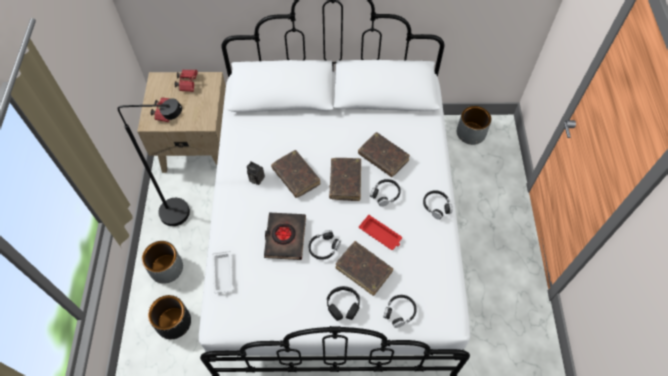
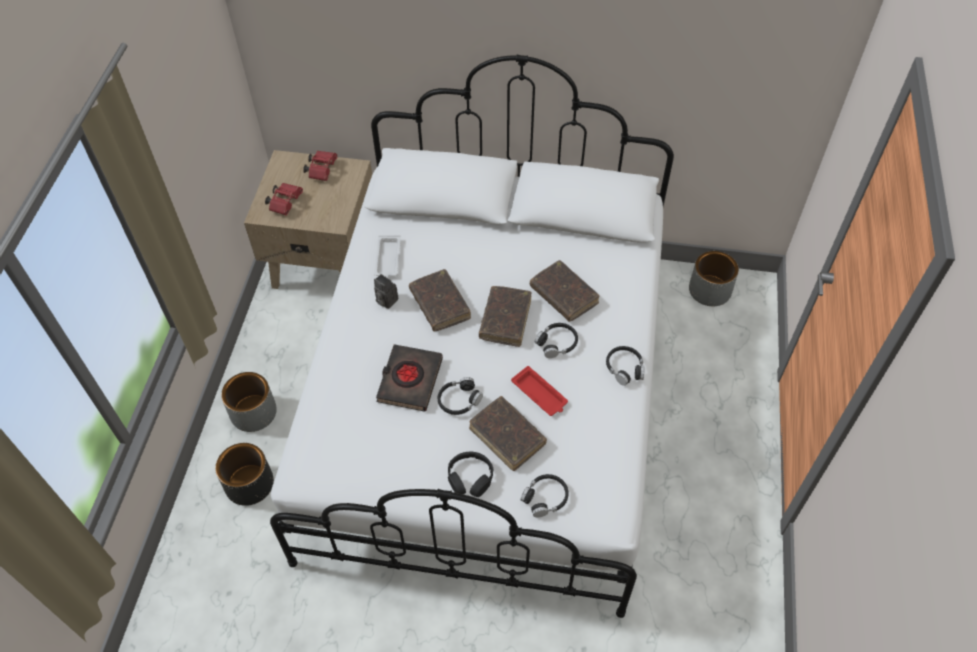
camera: 10 degrees right, 5 degrees down
black floor lamp [118,98,190,226] -> none
white tray [212,251,233,295] -> white tray moved to [374,235,401,278]

